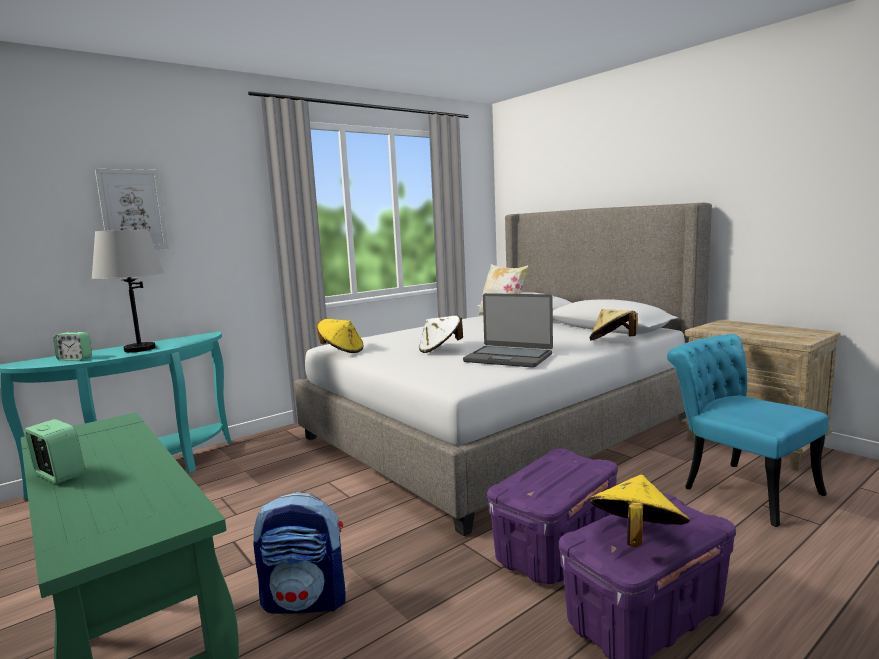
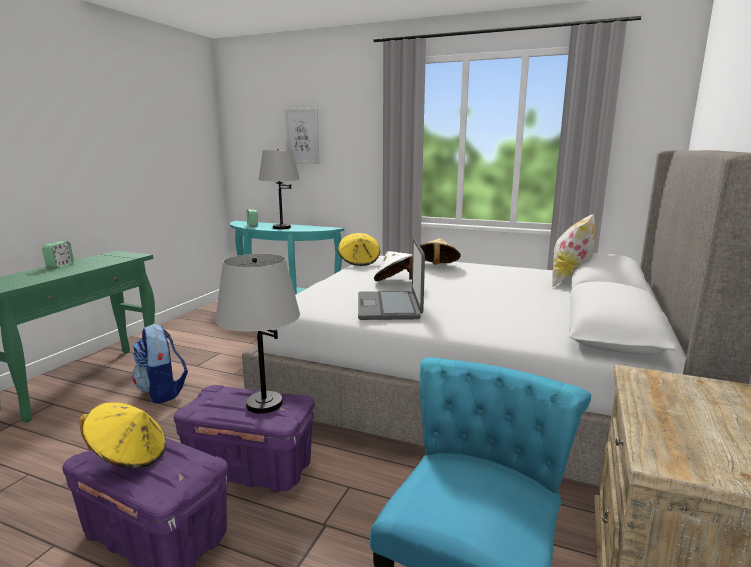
camera: 60 degrees right, 5 degrees up
beige hat [589,309,638,341] -> beige hat moved to [420,238,461,265]
none -> grey table lamp [215,254,300,414]

